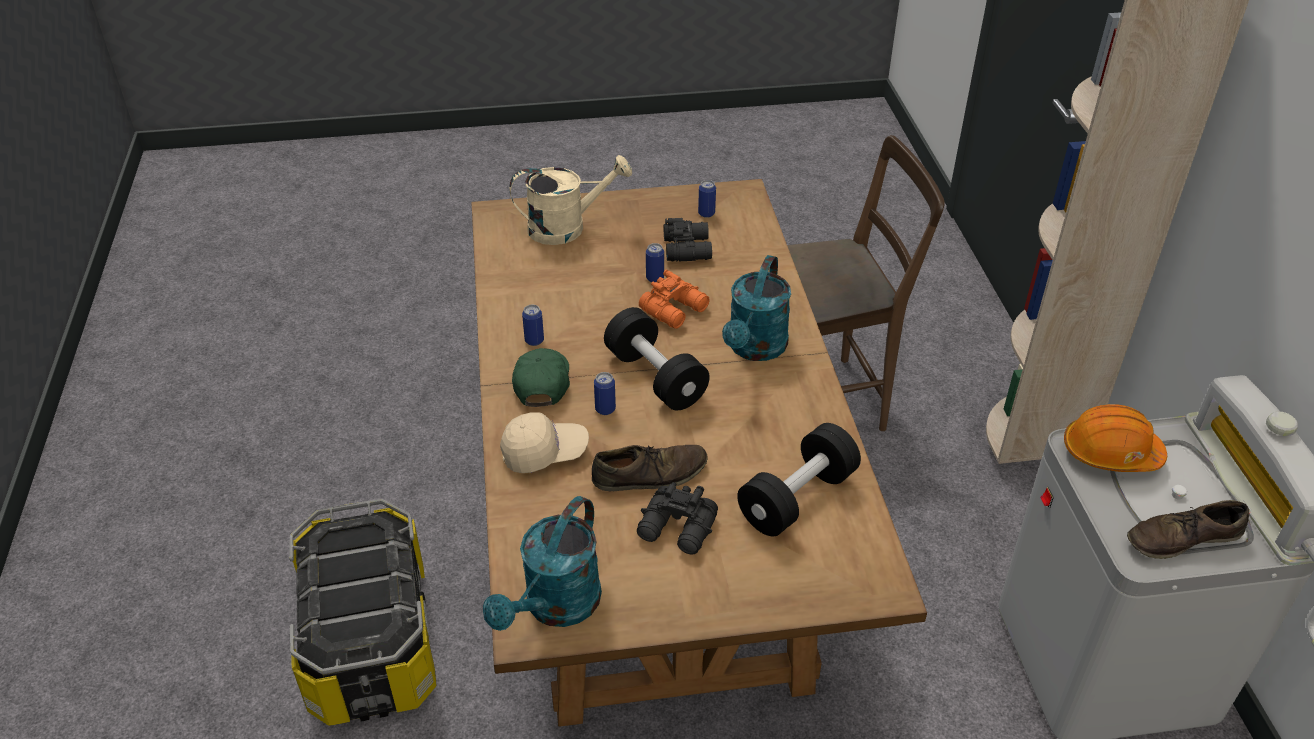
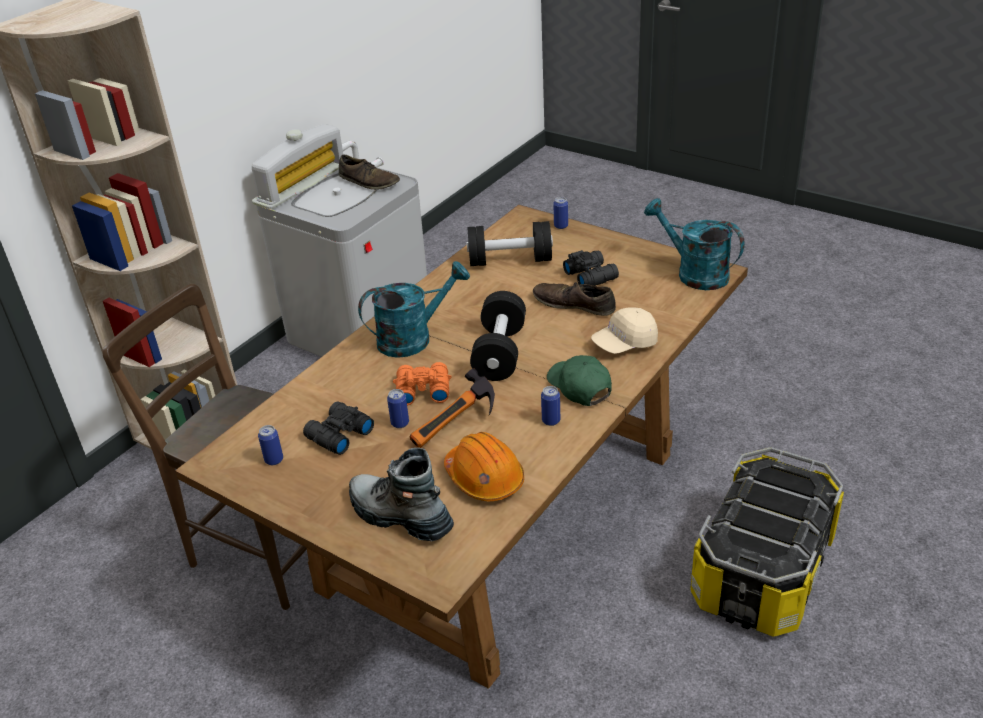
camera: 135 degrees left, 5 degrees down
turquoise watering can [483,496,602,631] -> turquoise watering can turned 120 degrees counterclockwise [644,198,745,290]
beige cap [500,412,589,473] -> beige cap turned 60 degrees counterclockwise [591,307,658,354]
beige watering can [509,155,632,245] -> boot [349,448,454,541]
green cap [512,348,570,407] -> green cap turned 105 degrees clockwise [547,355,612,406]
can [594,372,616,415] -> can moved to [553,197,568,229]
orange hard hat [1064,404,1167,472] -> orange hard hat moved to [444,432,524,501]
none -> hammer [410,368,495,448]

